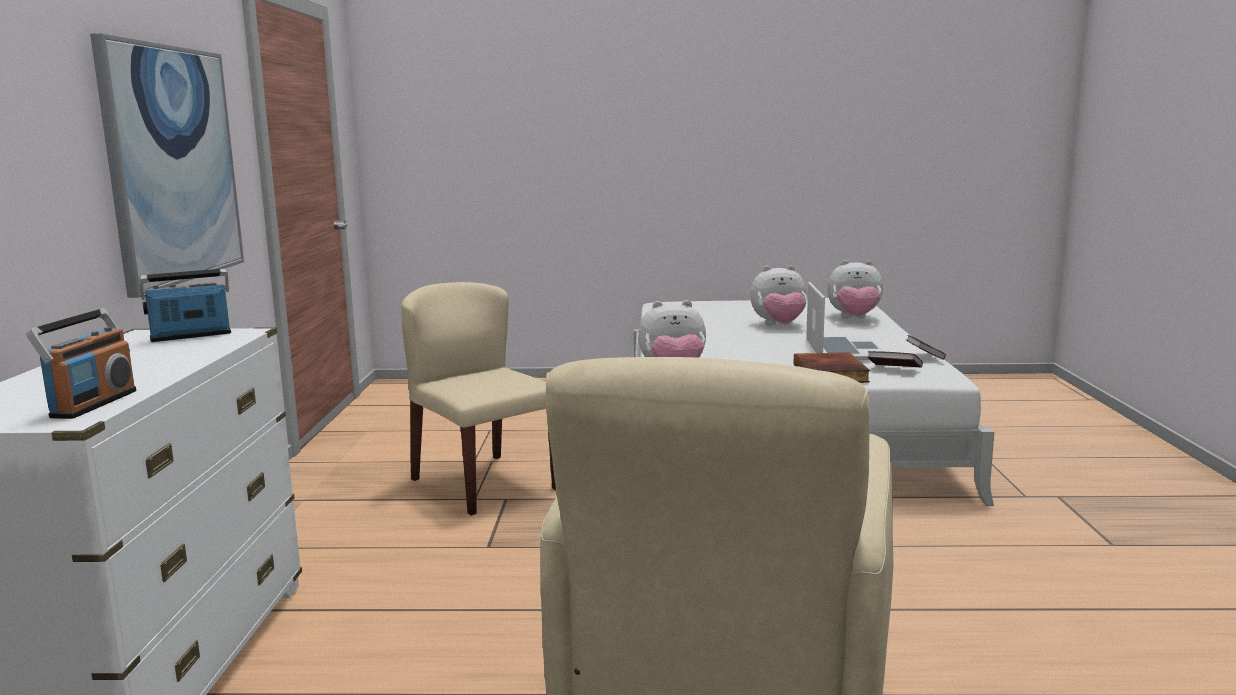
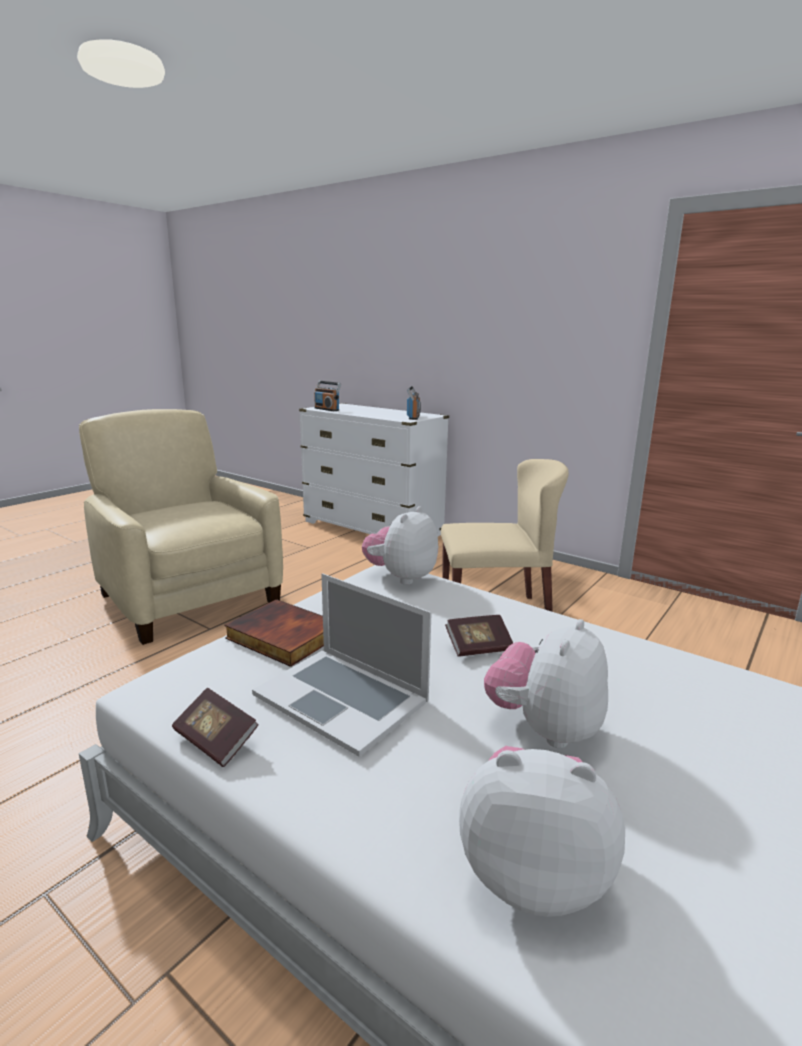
camera: 125 degrees right, 5 degrees up
picture [90,33,244,298] -> none
plush toy [827,260,883,318] -> plush toy turned 60 degrees clockwise [459,746,625,917]
book [868,351,923,368] -> book moved to [445,615,513,657]

